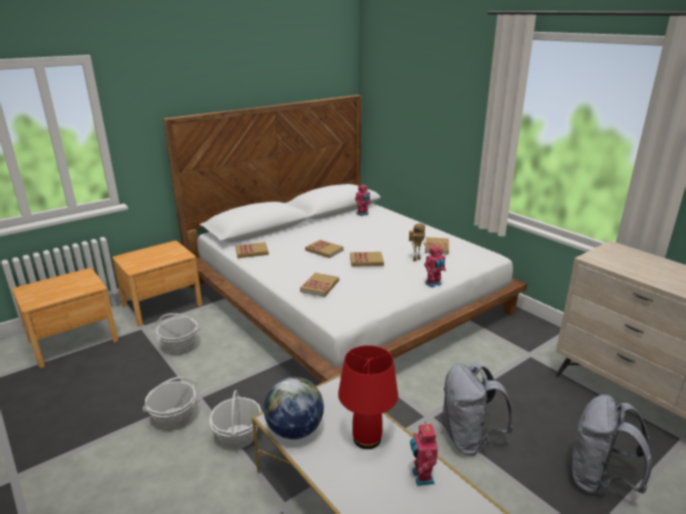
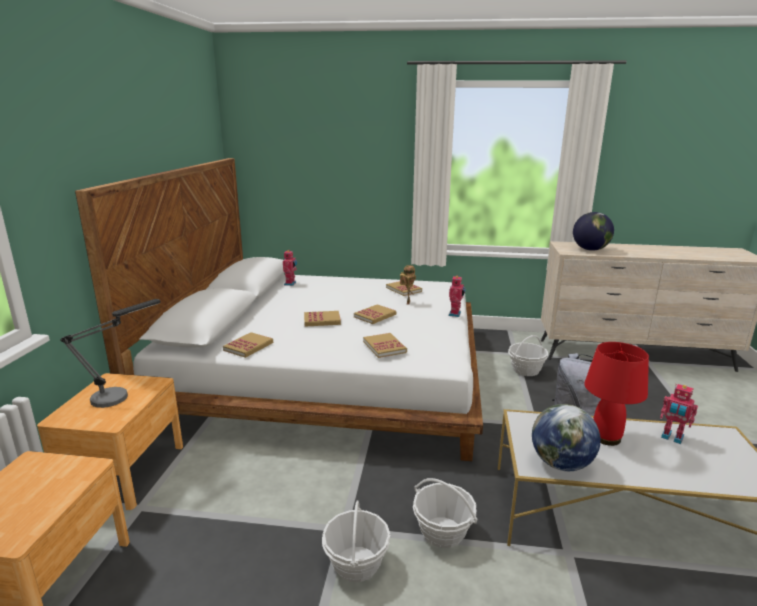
camera: 45 degrees left, 5 degrees down
basket [154,313,200,355] -> basket moved to [508,335,548,376]
grey backpack [572,394,652,495] -> none
none -> table lamp [60,299,161,408]
none -> globe [573,212,614,251]

